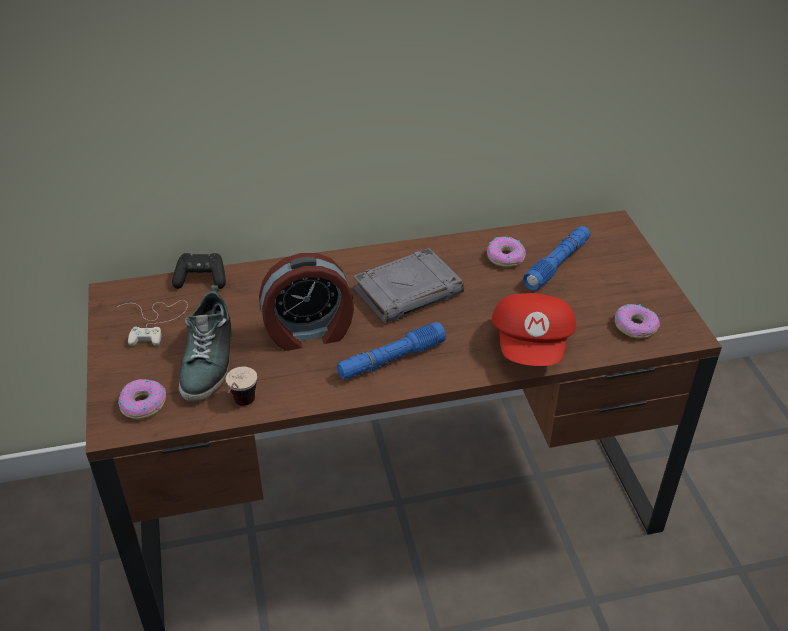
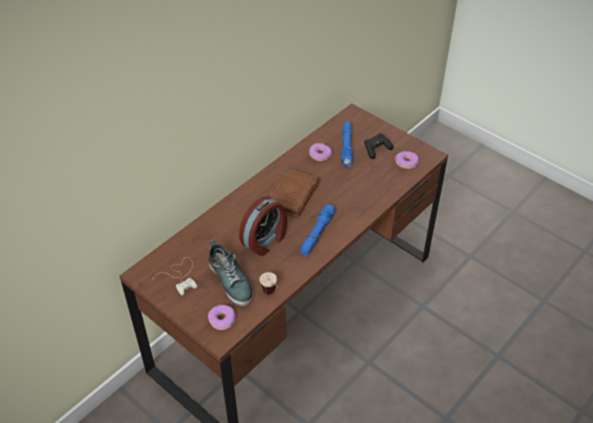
camera: 35 degrees left, 5 degrees up
black game controller [172,253,226,289] -> black game controller moved to [364,133,393,159]
grey book [353,248,464,323] -> brown book [267,168,320,218]
red cap [492,293,576,366] -> none

